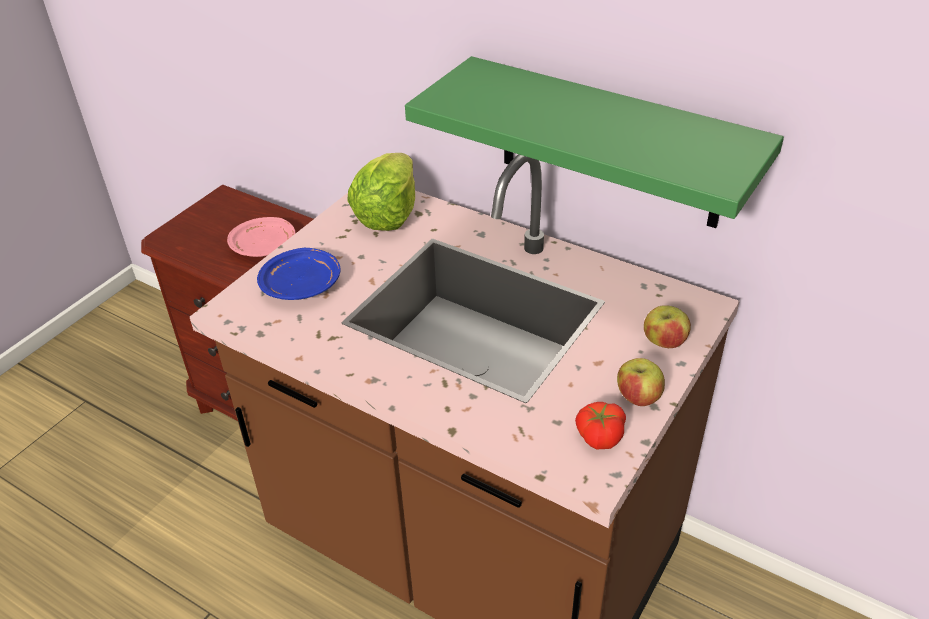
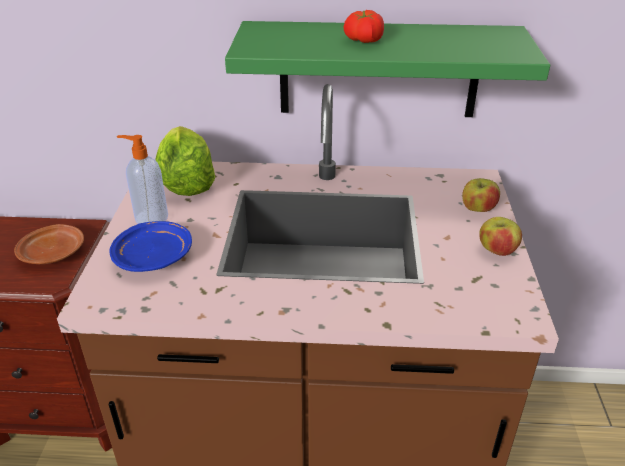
camera: 30 degrees left, 5 degrees down
pink plate [227,217,295,257] -> brown plate [14,224,84,264]
tomato [575,402,626,449] -> tomato moved to [344,10,384,43]
none -> soap dispenser [117,135,168,224]

